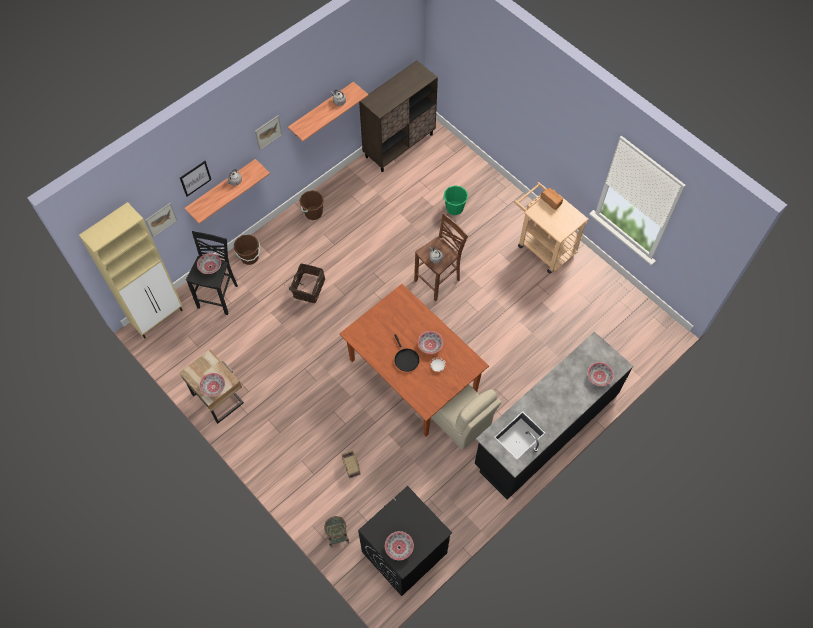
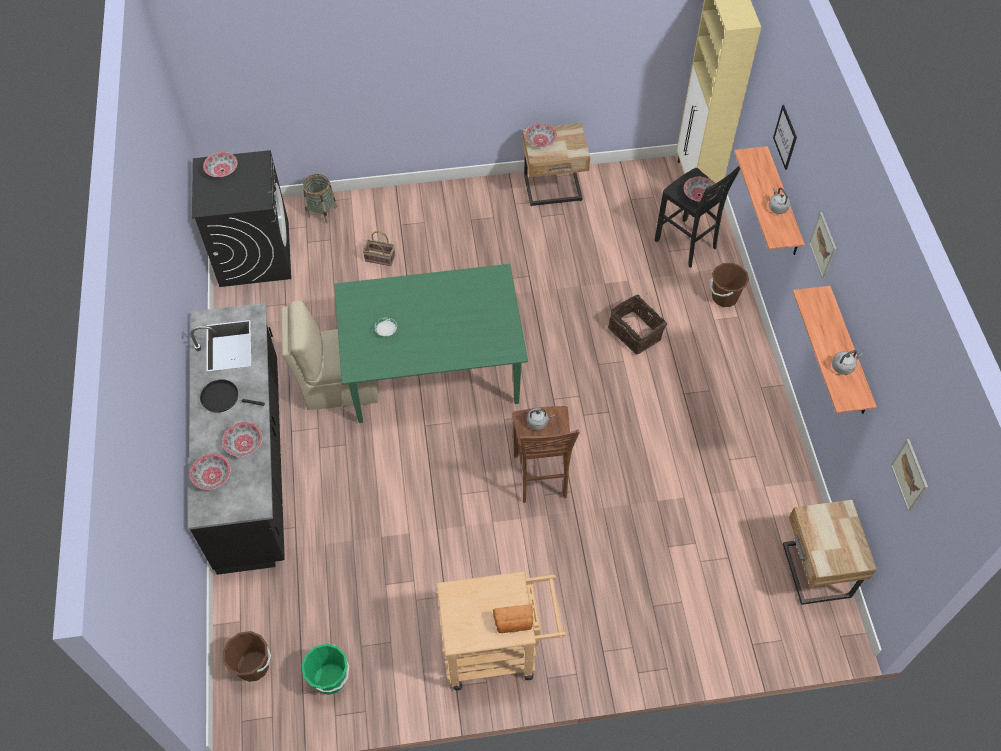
camera: 125 degrees right, 5 degrees down
picture [145,203,178,237] -> picture moved to [891,439,928,512]
brown bucket [299,190,324,220] -> brown bucket moved to [223,631,271,682]
brown dining table [340,284,489,437] -> green dining table [334,264,528,423]
brown cabinet [359,60,438,172] -> beige nightstand [783,500,877,605]
black frying pan [394,334,420,372] -> black frying pan moved to [200,379,265,413]
bowl [418,331,443,354] -> bowl moved to [222,422,262,457]
green bucket [443,185,468,215] -> green bucket moved to [302,644,349,695]

